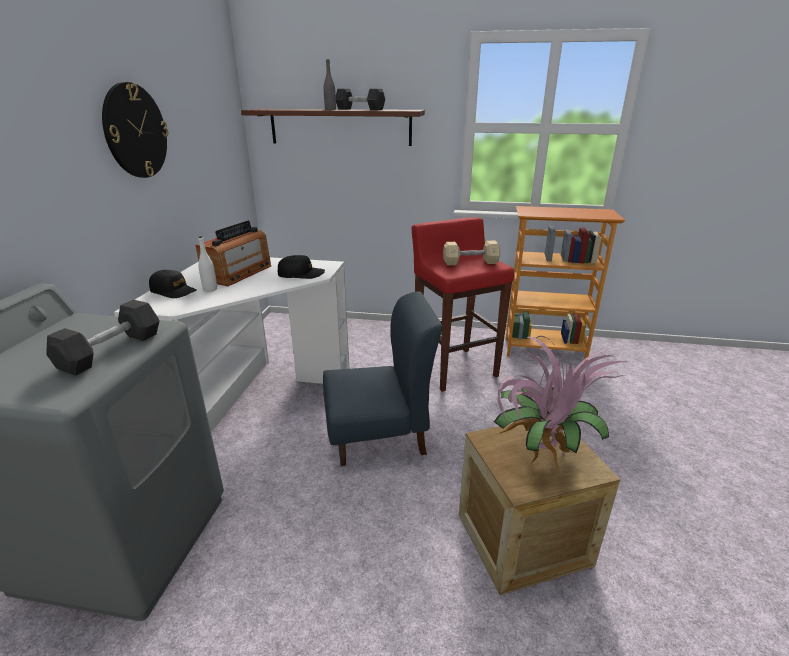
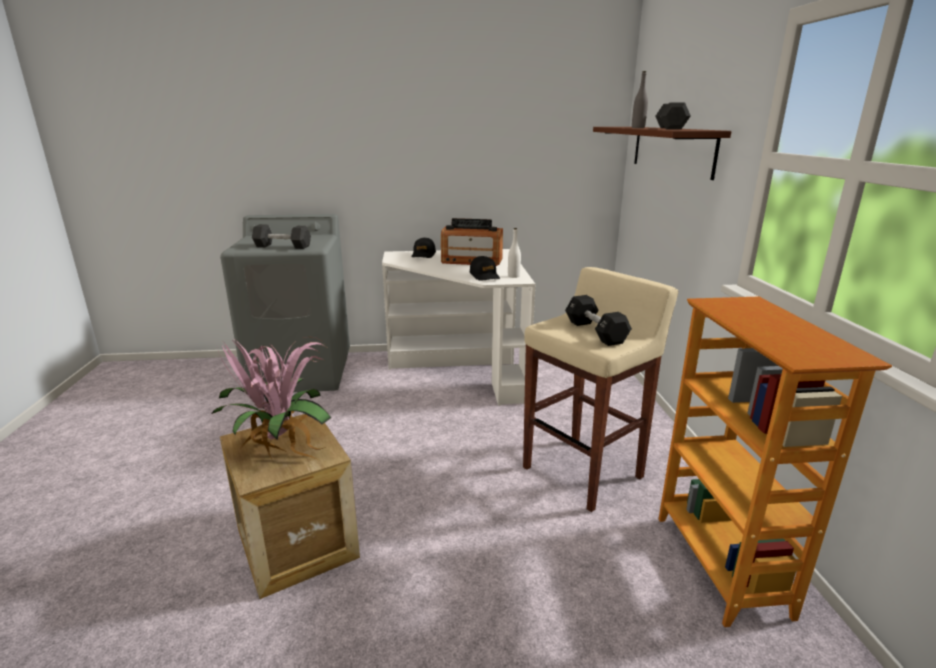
camera: 75 degrees right, 5 degrees down
wall clock [102,82,168,178] -> none
white bottle [198,236,217,292] -> white bottle moved to [508,228,521,278]
blue chair [323,291,443,466] -> none
red stool [411,217,514,392] -> beige stool [523,267,678,512]
beige dumbbell [443,241,501,265] -> black dumbbell [565,295,632,346]

